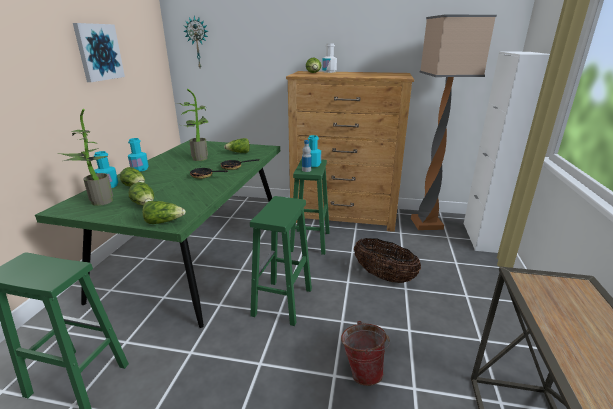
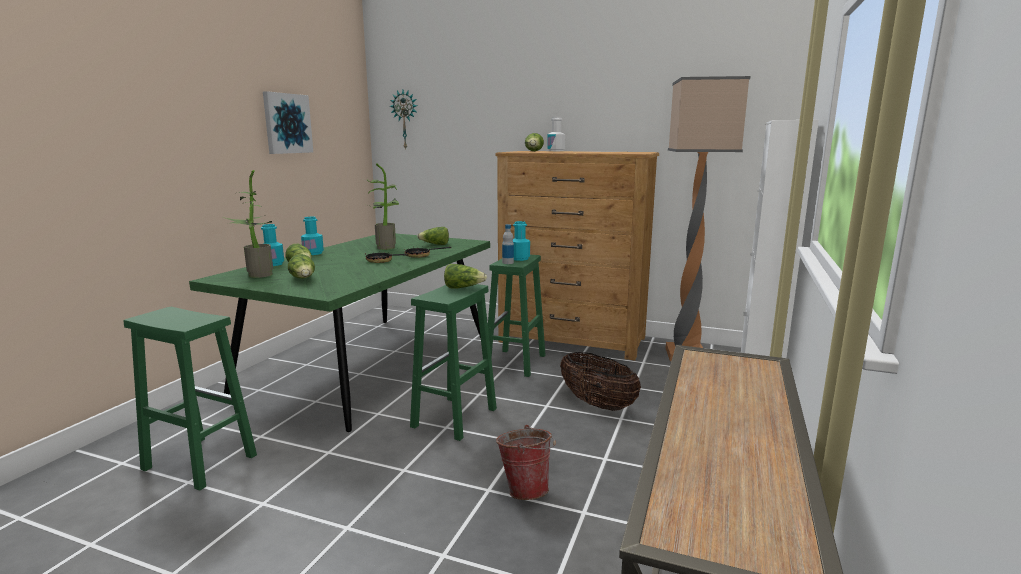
camera: 10 degrees right, 10 degrees down
lettuce [143,201,186,224] -> lettuce moved to [444,264,487,289]

